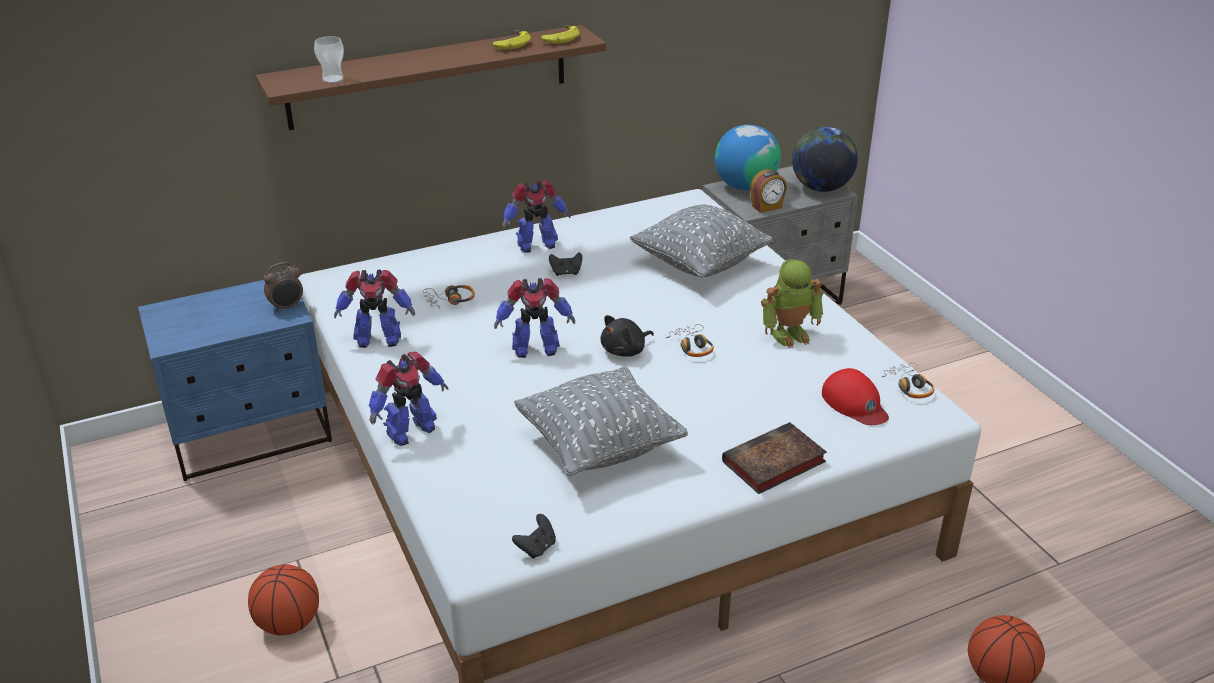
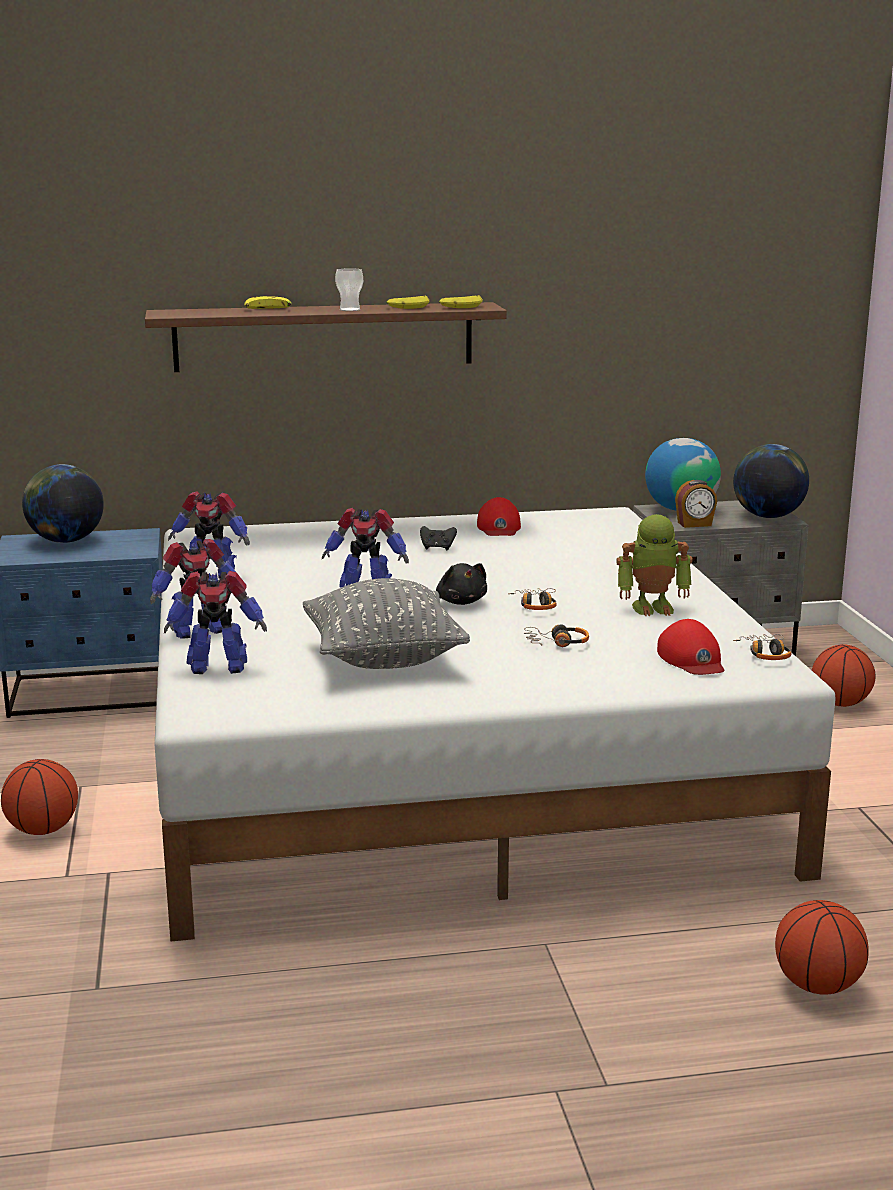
camera: 15 degrees right, 15 degrees down
alarm clock [264,262,303,312] -> none
cup [314,36,344,83] -> cup moved to [335,268,363,311]
headphones [423,285,475,309] -> headphones moved to [523,624,589,647]
toy robot [502,180,571,253] -> toy robot moved to [164,571,267,674]
black game controller [512,514,556,559] -> none
black plush toy [601,315,654,356] -> black plush toy turned 90 degrees counterclockwise [436,563,487,605]
grey pillow [630,204,773,278] -> none
book [722,422,827,494] -> none
none -> globe [22,464,104,543]
none -> banana [244,296,292,309]
none -> red cap [477,497,521,536]
none -> basketball [812,644,876,707]

